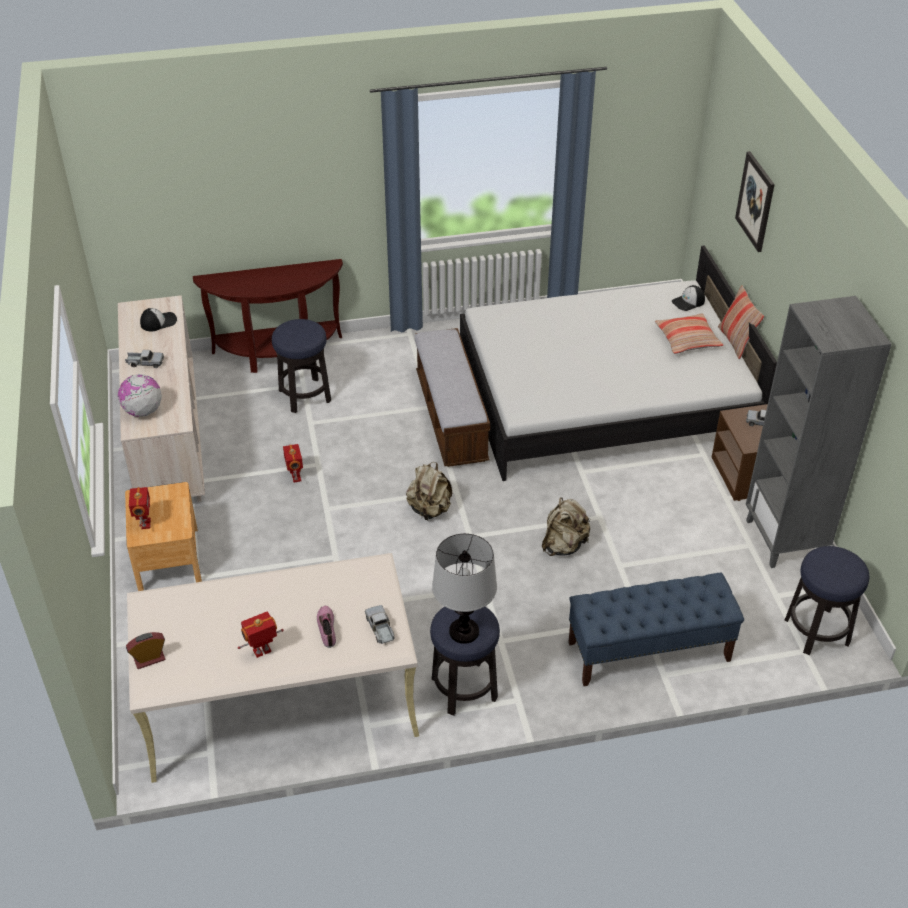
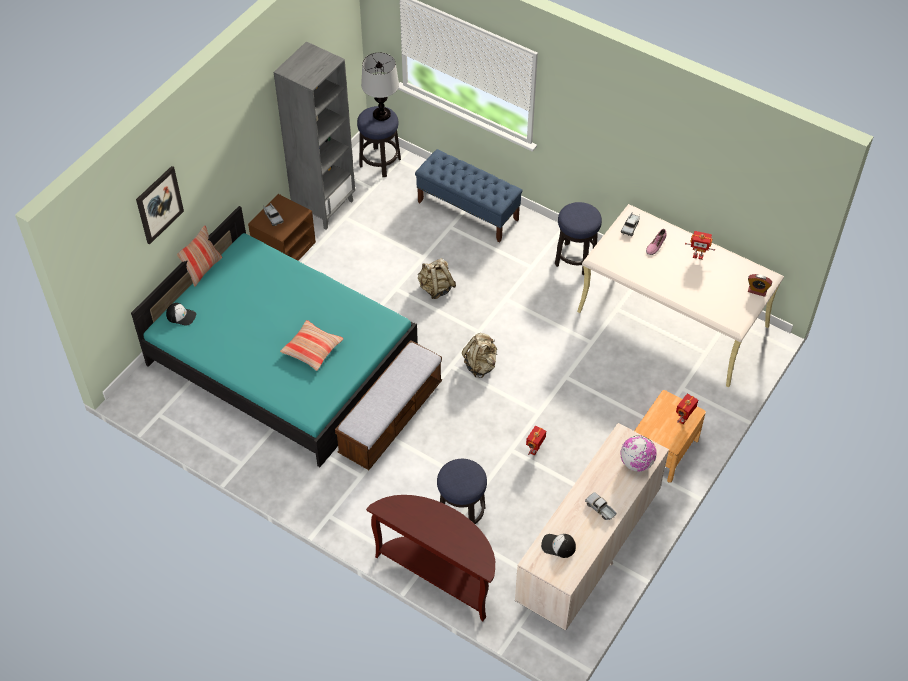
camera: 135 degrees left, 10 degrees up
table lamp [432,533,497,644] -> table lamp moved to [361,52,399,121]
white bed [460,245,777,481] -> turquoise bed [131,206,418,467]
pillow [655,313,723,354] -> pillow moved to [280,320,344,371]

